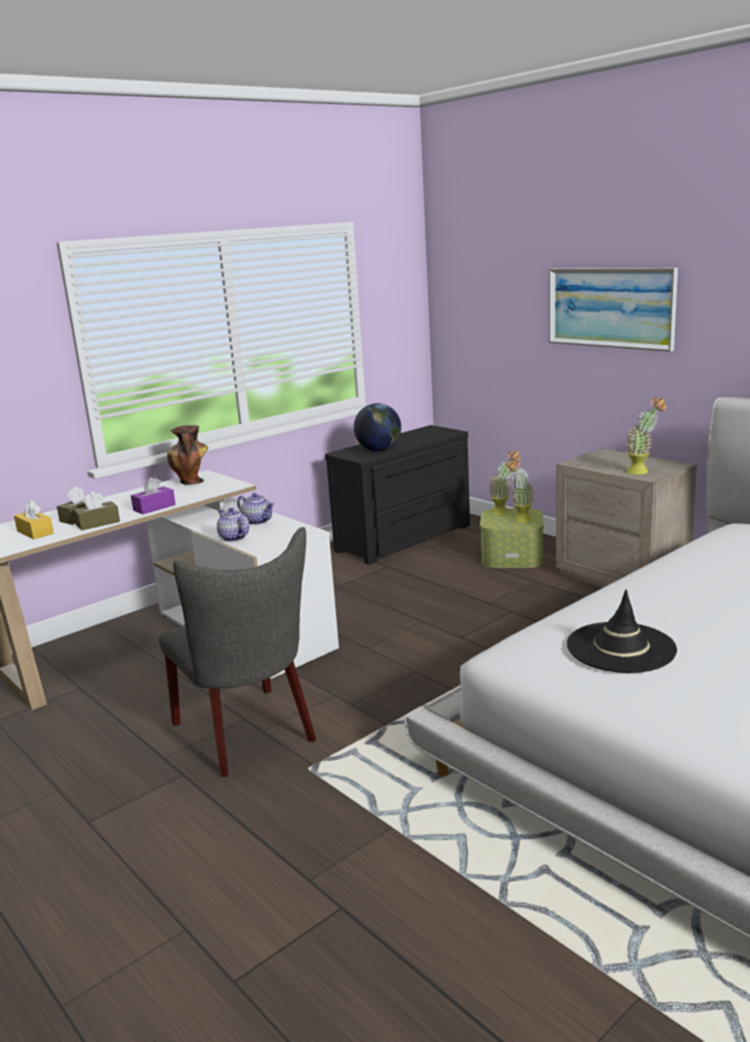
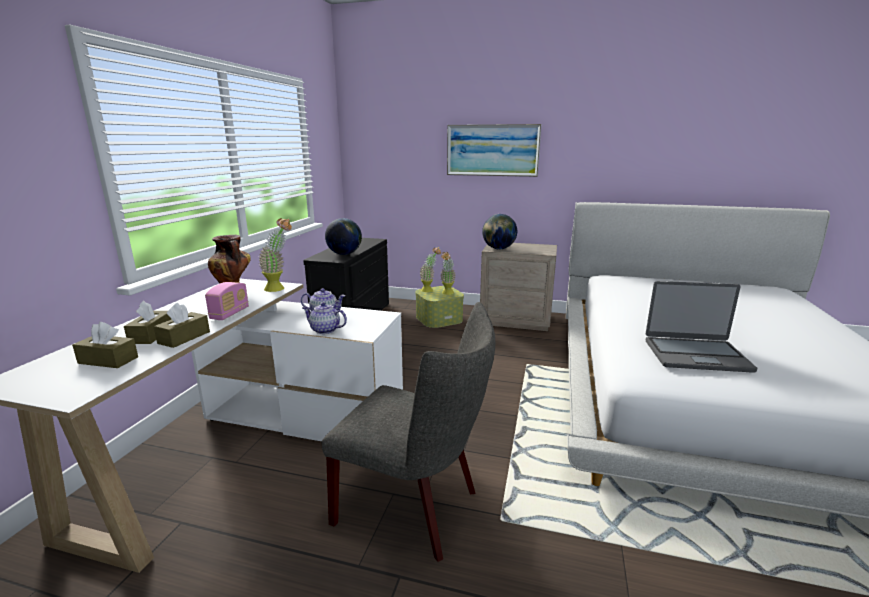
camera: 35 degrees left, 0 degrees up
yellow tissue box [14,500,54,539] -> brown tissue box [72,322,138,368]
purple tissue box [131,477,176,514] -> radio [205,282,249,320]
black hat [567,590,677,673] -> laptop [646,281,757,373]
potted plant [626,397,666,475] -> potted plant moved to [259,218,292,292]
none -> globe [482,214,517,249]

